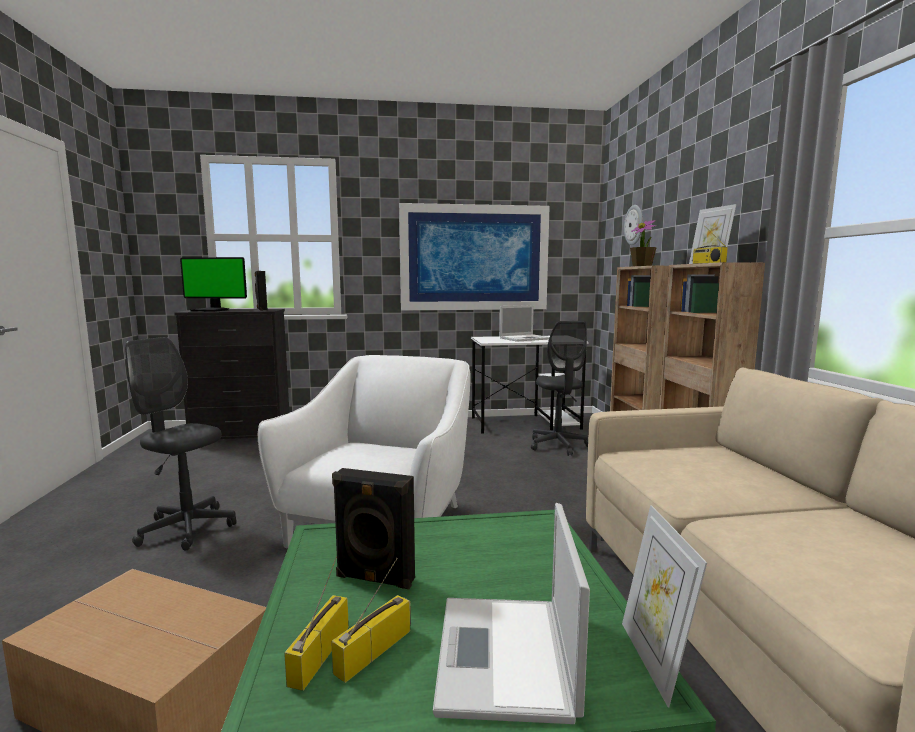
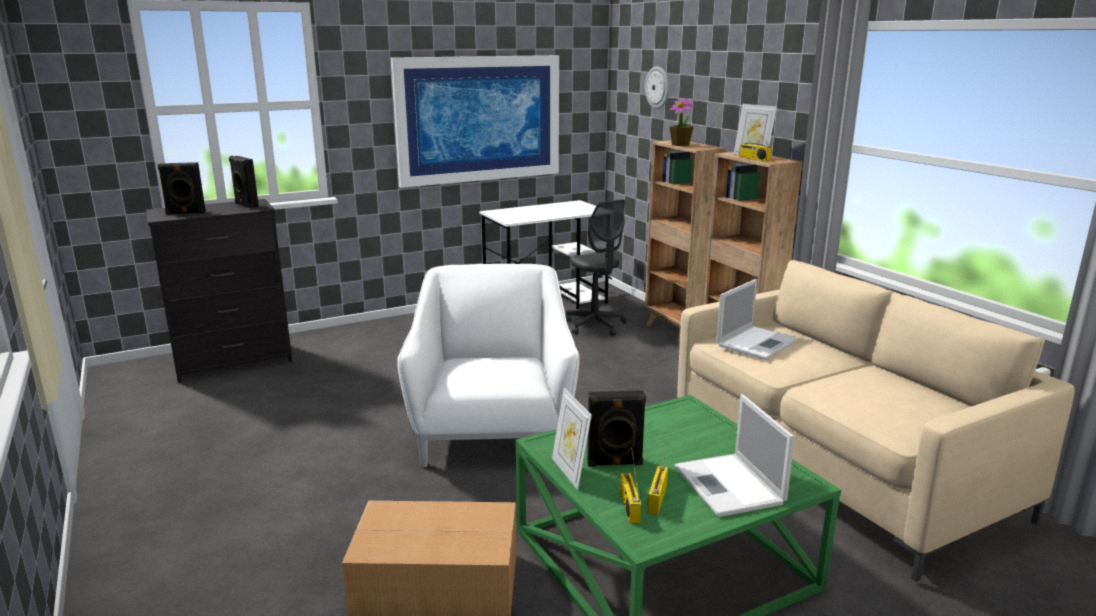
camera: 20 degrees left, 10 degrees up
grey office chair [125,337,237,551] -> none
monitor [180,257,247,312] -> black speaker [157,162,206,215]
laptop [499,305,550,342] -> laptop moved to [716,279,799,360]
picture frame [622,505,707,707] -> picture frame moved to [552,388,592,490]

